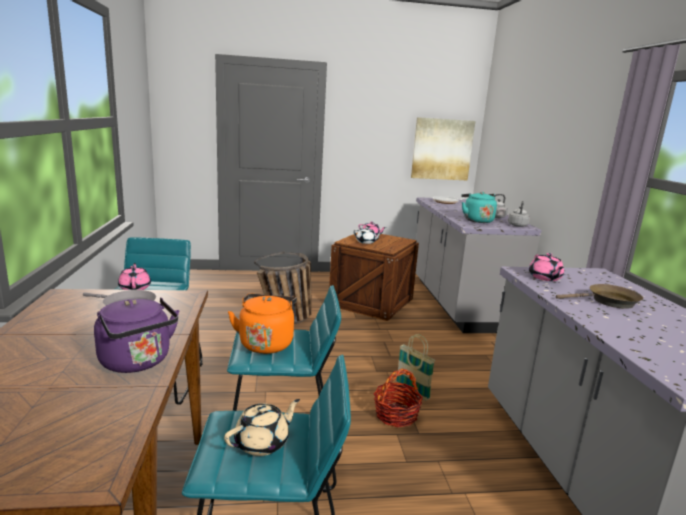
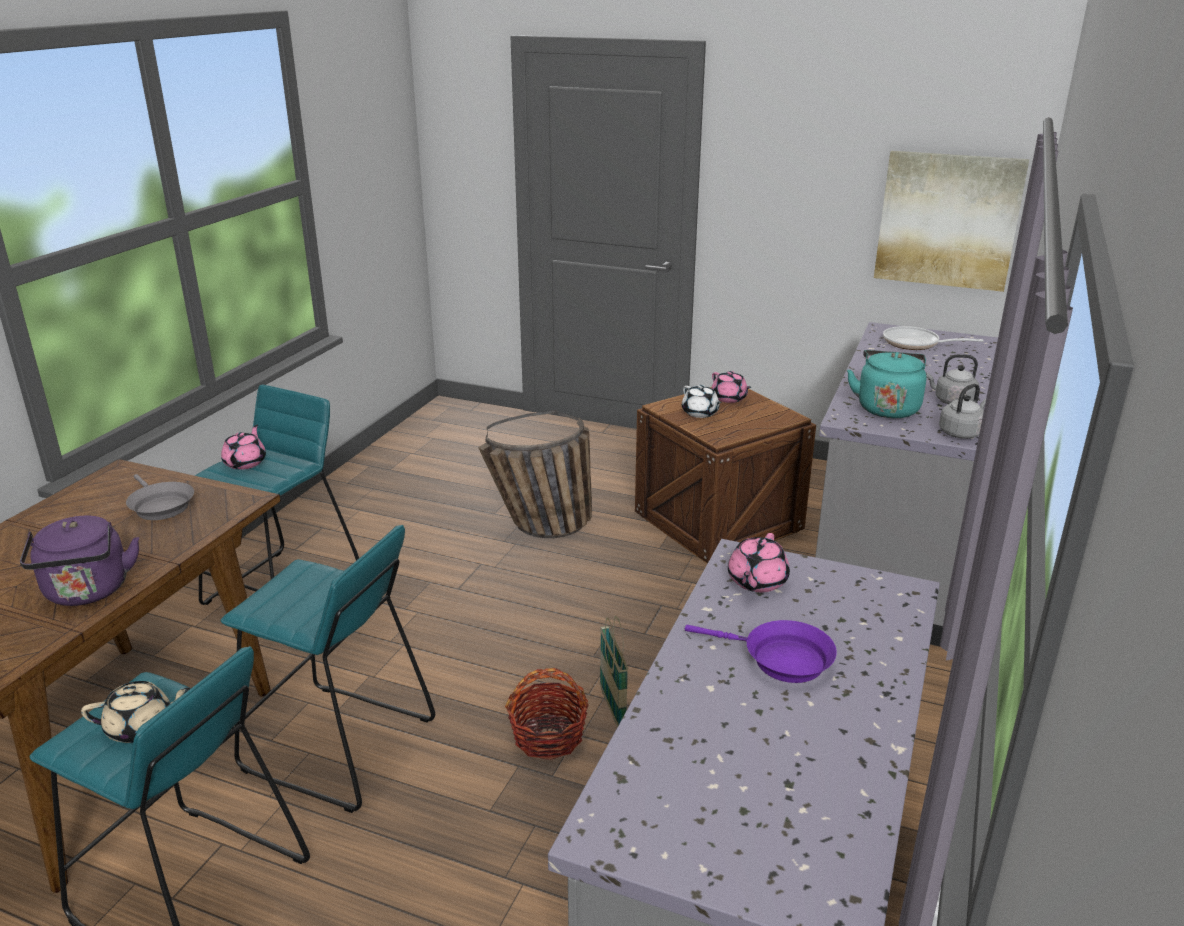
camera: 30 degrees right, 10 degrees up
orange kettle [228,294,297,354] -> none
brown frying pan [556,284,643,309] -> purple frying pan [685,620,837,683]

